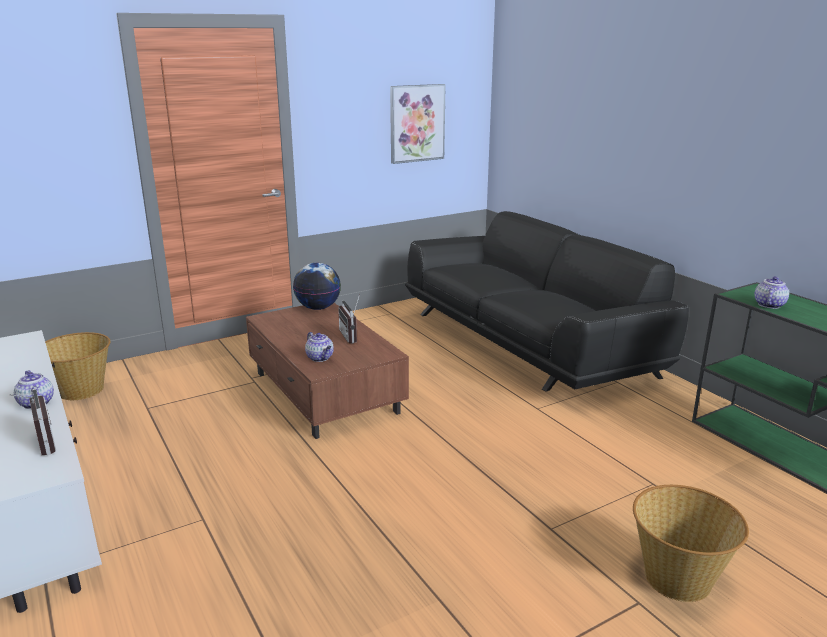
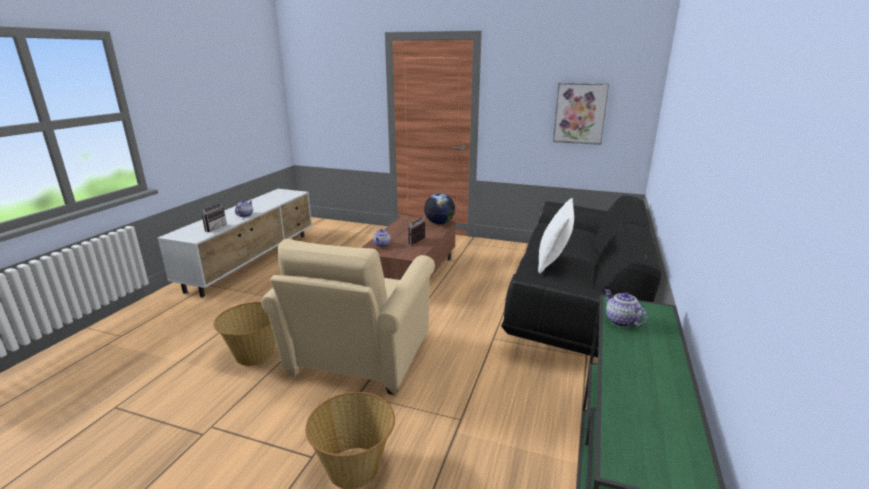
camera: 50 degrees right, 0 degrees up
basket [45,332,111,400] -> basket moved to [213,302,276,366]
teapot [754,276,789,309] -> teapot turned 105 degrees counterclockwise [605,289,647,327]
none -> beige armchair [261,239,435,395]
none -> white pillow [538,198,574,274]

